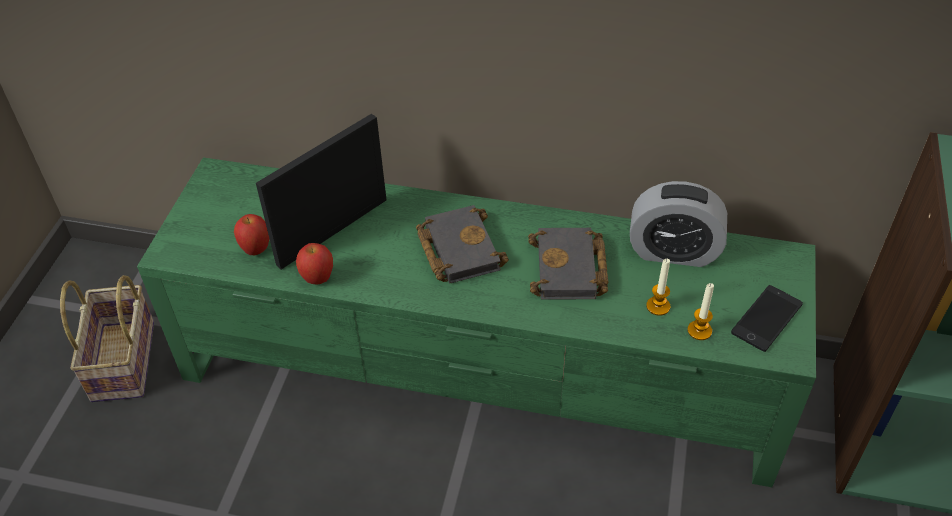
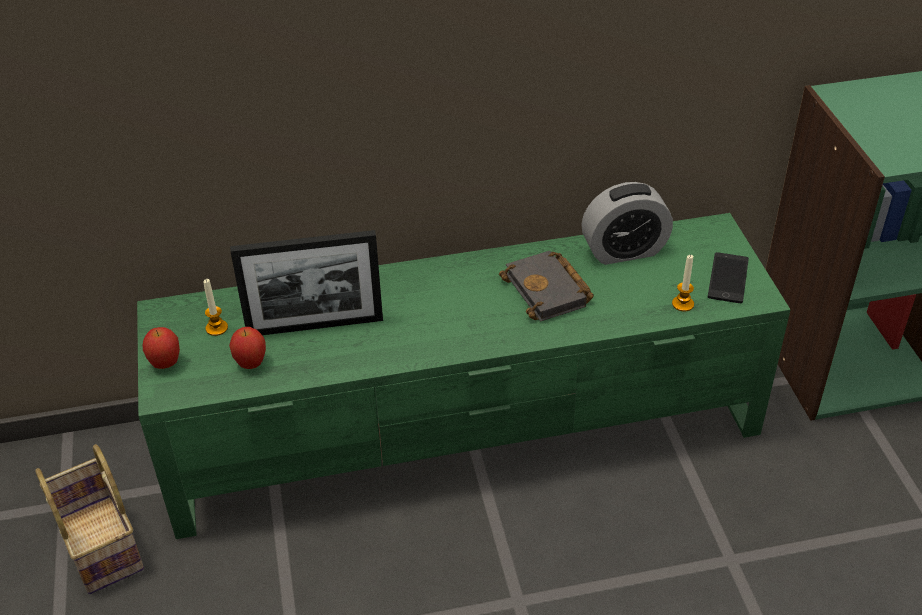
camera: 25 degrees left, 5 degrees down
picture frame [256,114,387,270] -> picture frame turned 120 degrees counterclockwise [230,230,383,335]
apple [296,243,333,285] -> apple moved to [143,327,180,369]
black book [416,205,509,283] -> none
candle [646,259,670,316] -> candle moved to [203,279,228,336]

